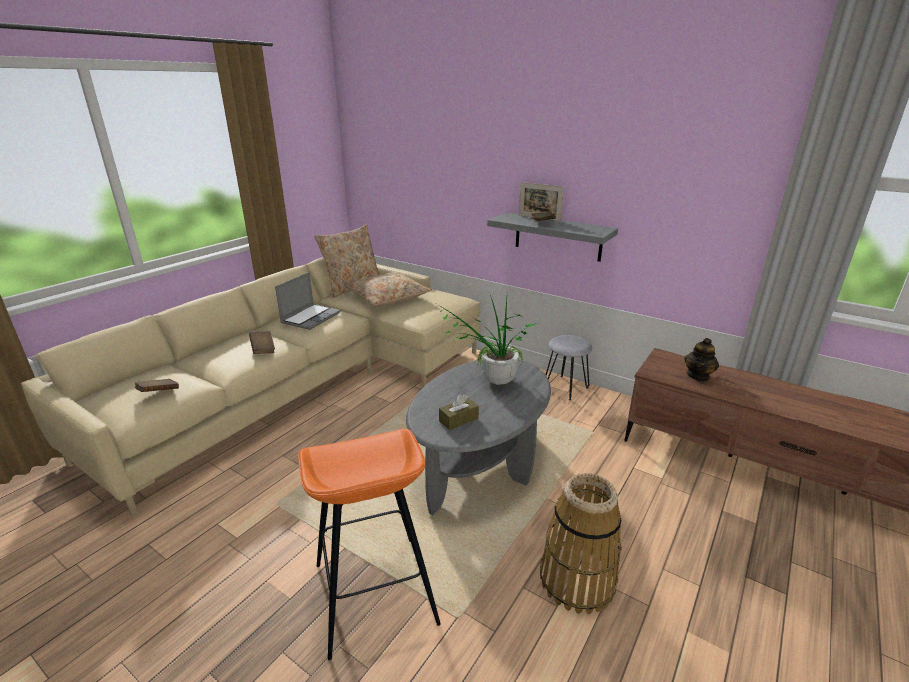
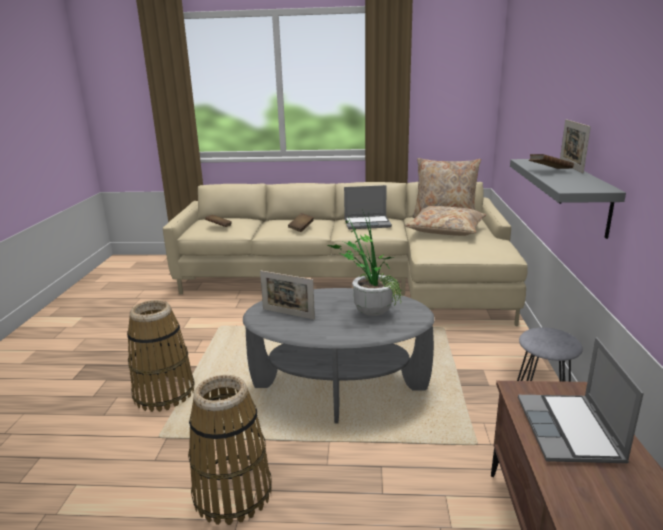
camera: 60 degrees right, 5 degrees down
orange stool [298,429,441,660] -> basket [127,300,195,412]
brown tissue box [439,394,479,430] -> picture frame [260,270,315,320]
teapot [684,338,719,381] -> laptop [518,337,644,463]

